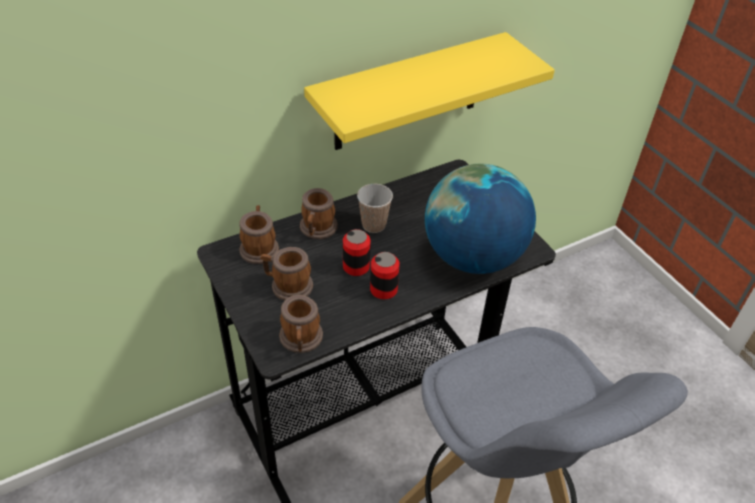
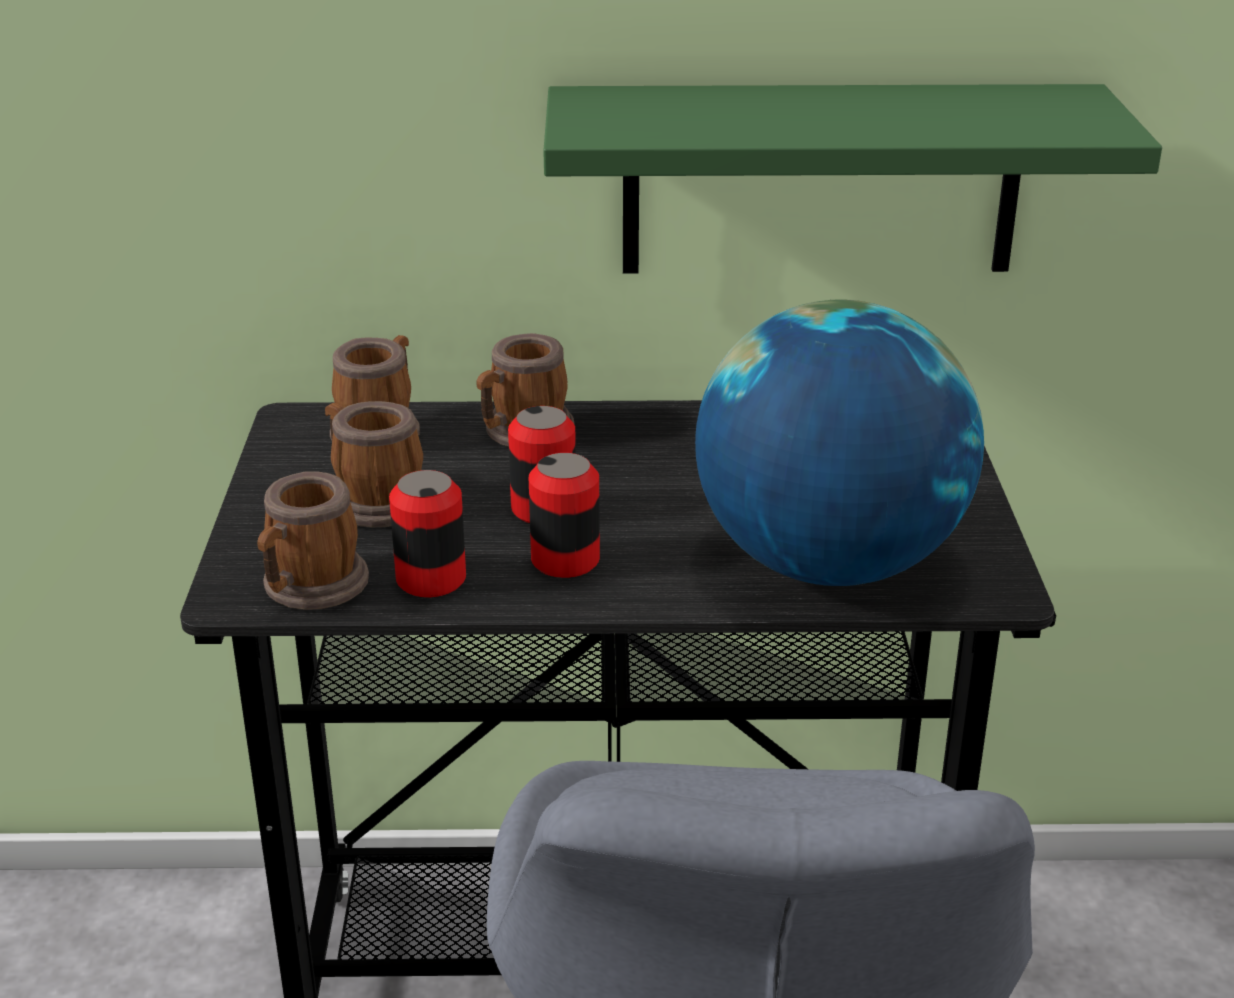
camera: 30 degrees right, 15 degrees down
yellow shelf [304,32,555,150] -> green shelf [543,84,1162,274]
cup [357,184,393,233] -> none
none -> can [389,470,466,597]

